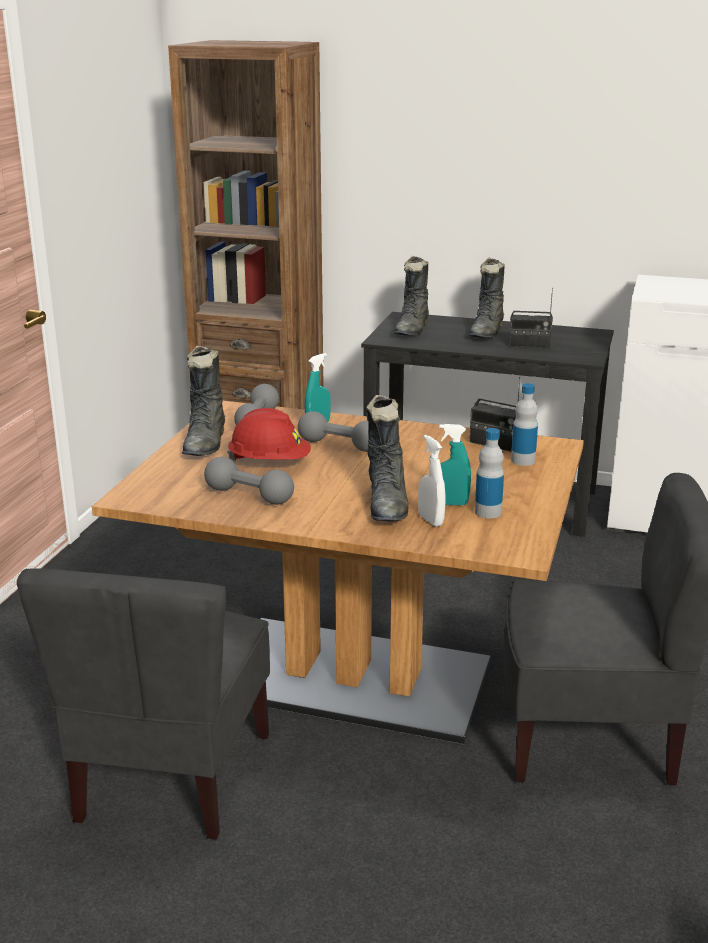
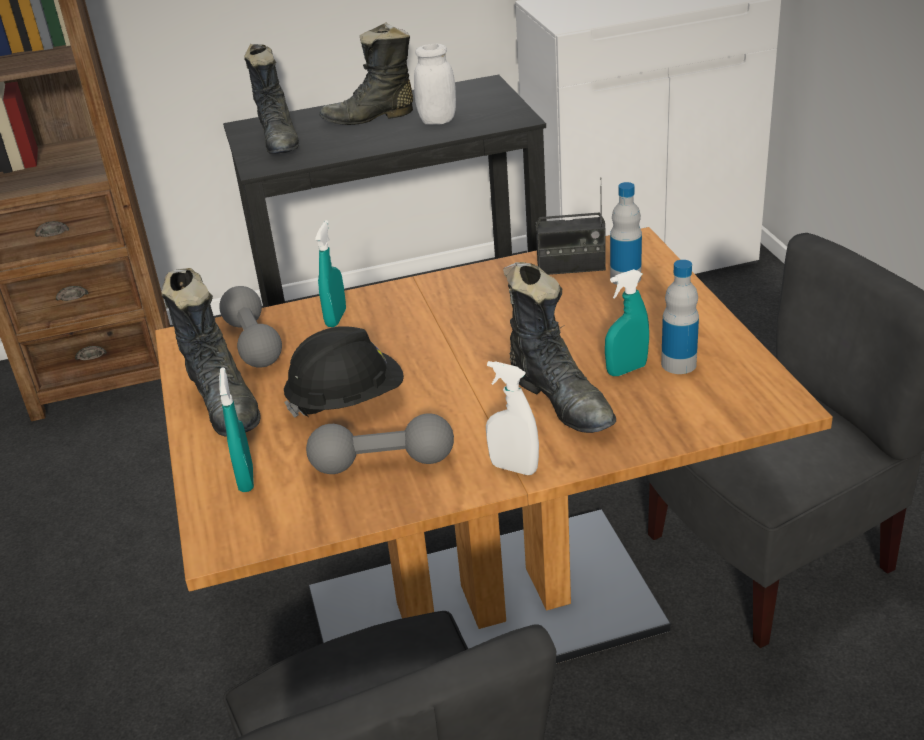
camera: 30 degrees left, 10 degrees up
red hard hat [227,408,311,461] -> black hard hat [284,326,404,418]
grey dumbbell [298,411,369,452] -> none
white spray bottle [418,435,445,527] -> white spray bottle moved to [486,361,539,475]
black boot [469,258,505,338] -> black boot turned 90 degrees clockwise [319,23,413,125]
radio [510,288,553,348] -> white jar [414,44,456,125]
none -> turquoise spray bottle [219,367,254,492]

